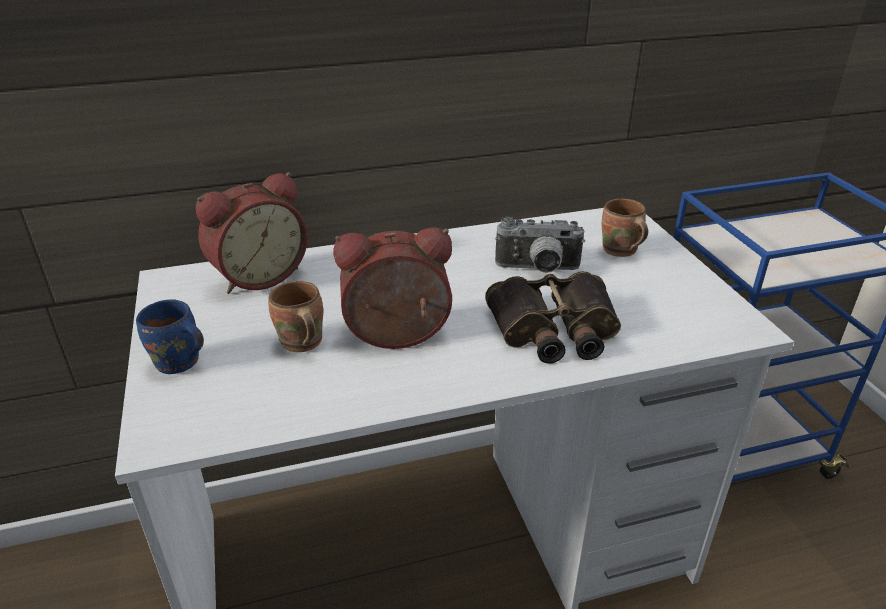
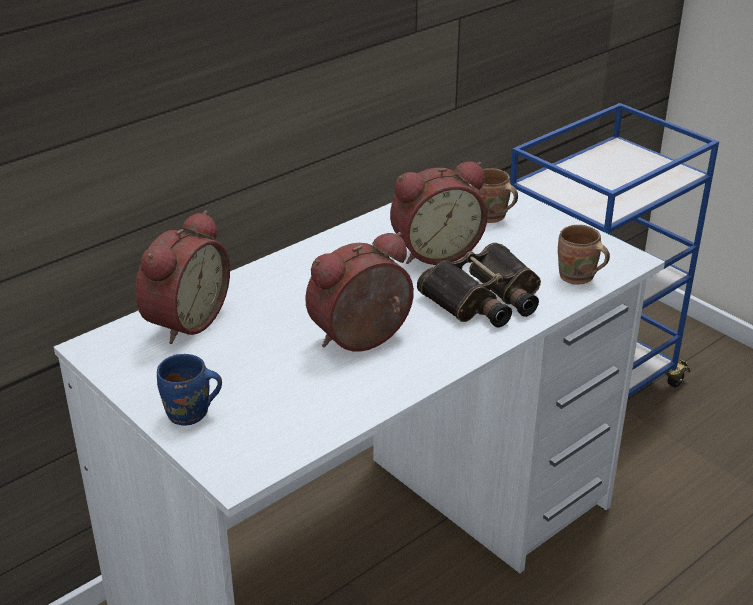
camera: 25 degrees left, 0 degrees up
brown mug [268,281,323,352] -> brown mug moved to [558,225,610,285]
camera [495,217,585,273] -> alarm clock [390,161,487,265]

